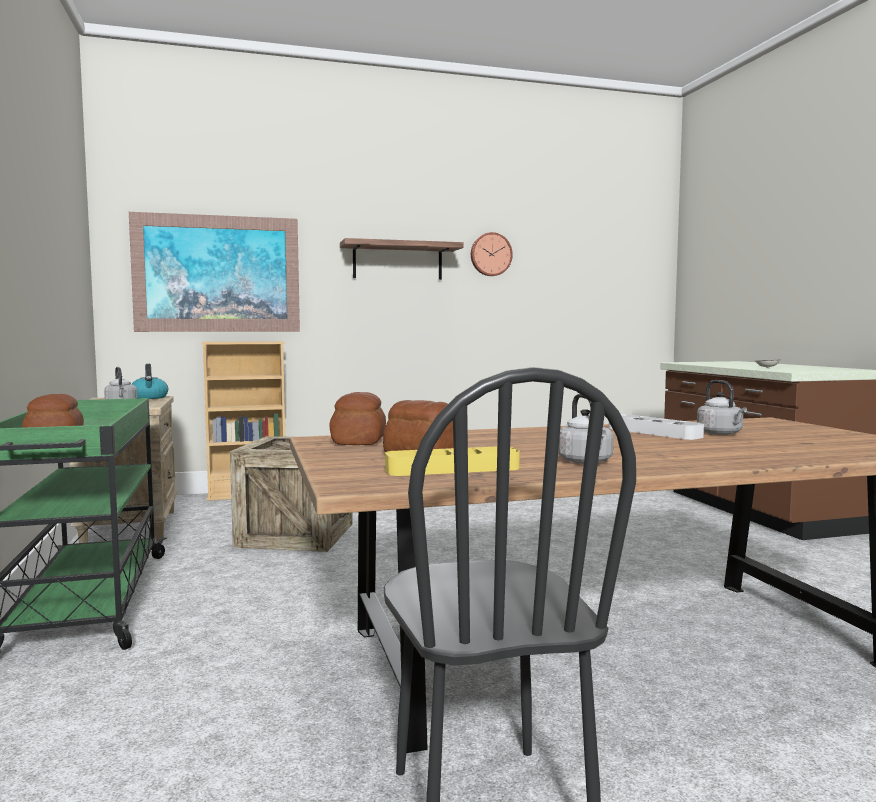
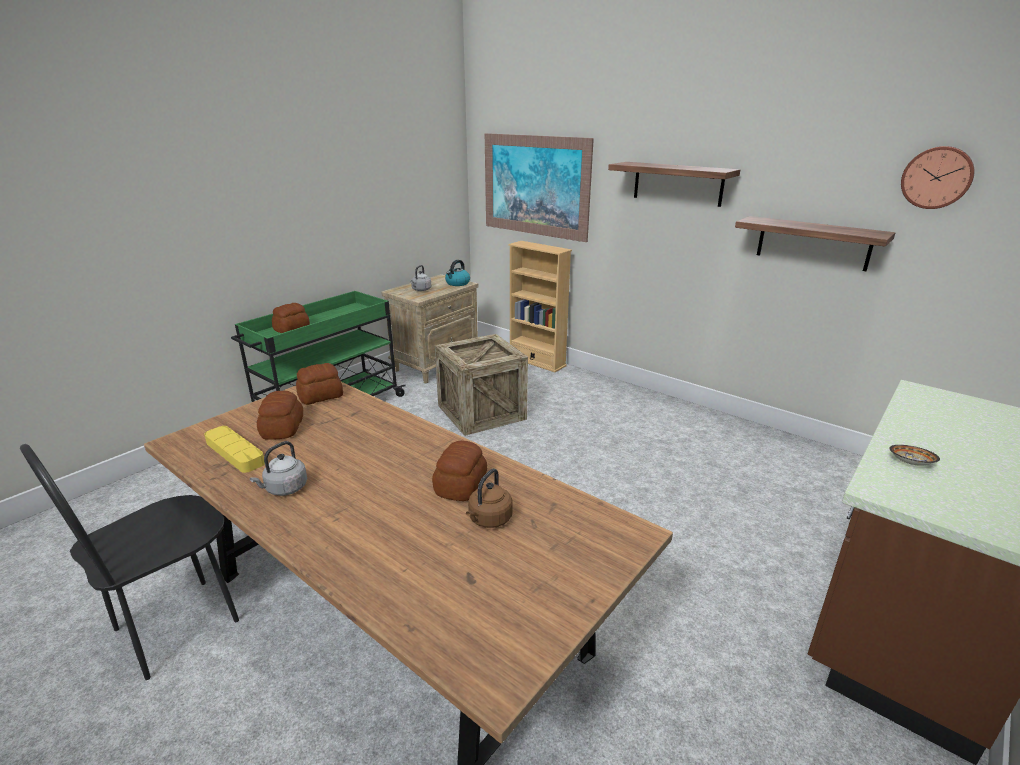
camera: 55 degrees right, 20 degrees up
wall clock [471,232,513,276] -> wall clock moved to [901,146,975,209]
grey tray [609,414,704,440] -> bread [432,441,487,501]
grey kettle [697,380,747,435] -> brown kettle [466,468,513,528]
none -> shelf [735,216,895,271]

